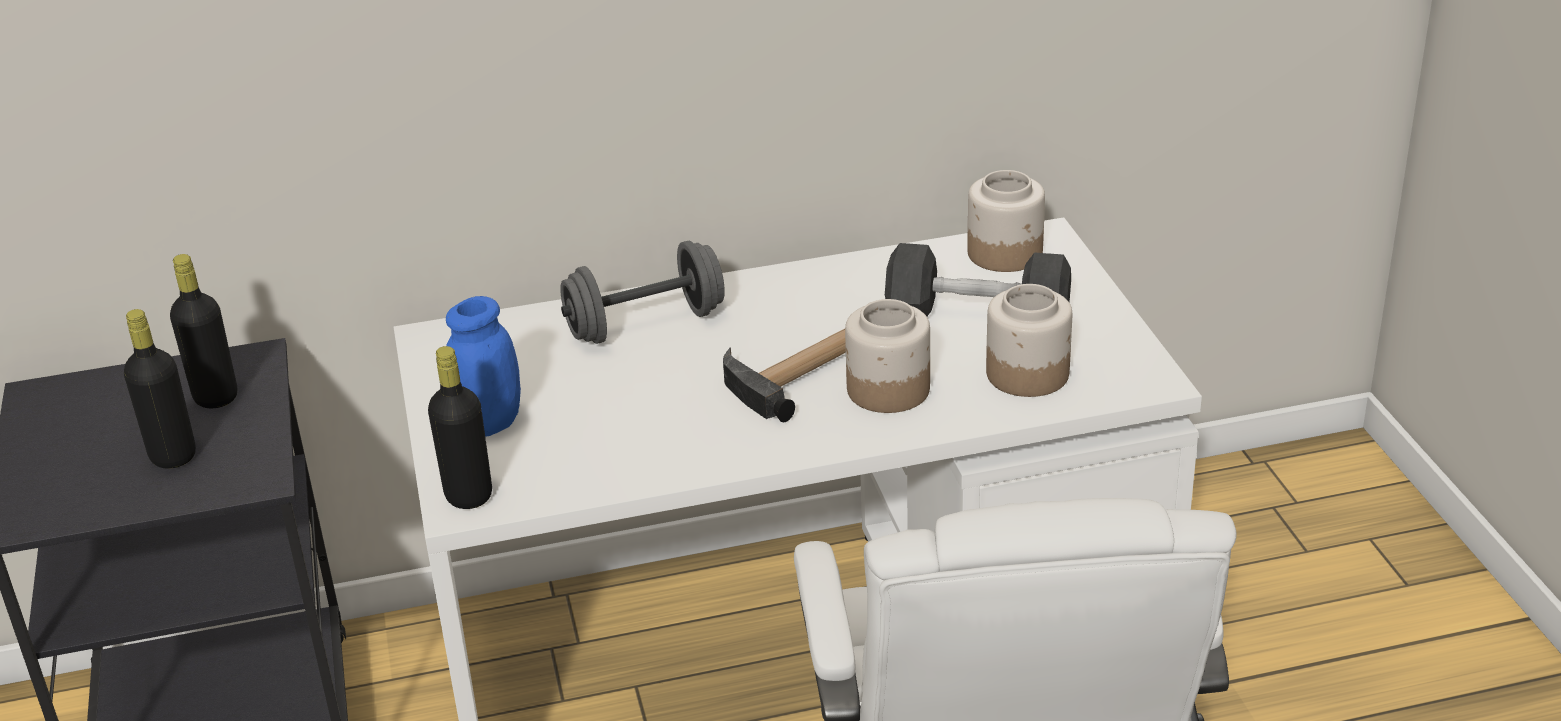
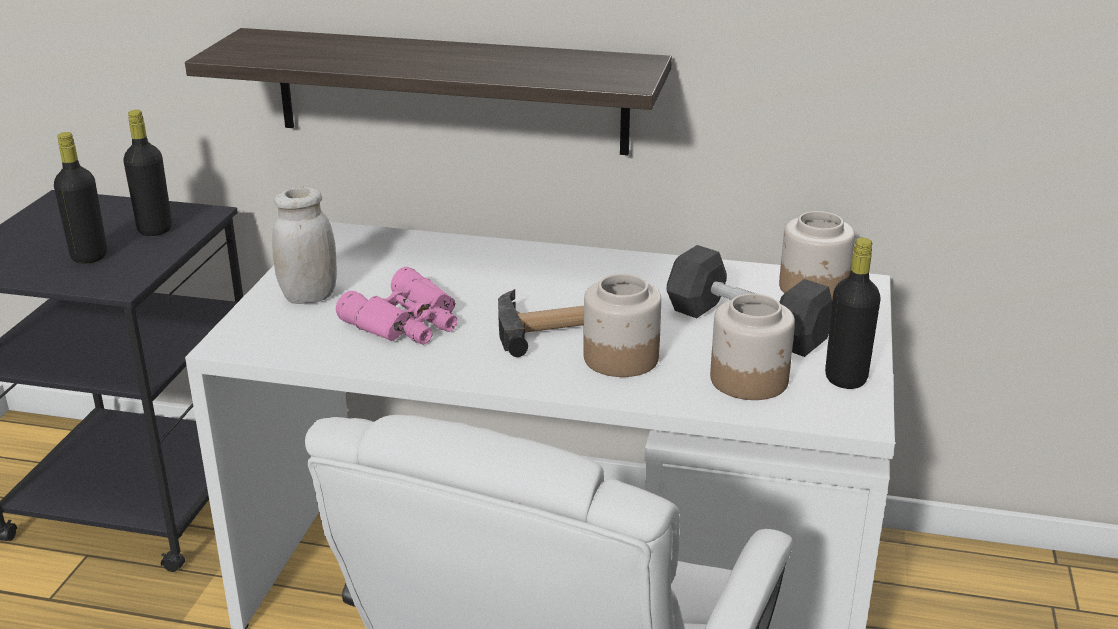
camera: 25 degrees right, 5 degrees down
black bottle [428,346,492,509] -> black bottle moved to [825,238,881,389]
blue jar [446,296,521,437] -> white jar [272,187,337,304]
grey dumbbell [560,241,725,344] -> none
none -> shelf [185,28,672,155]
none -> pink binoculars [336,267,457,345]

